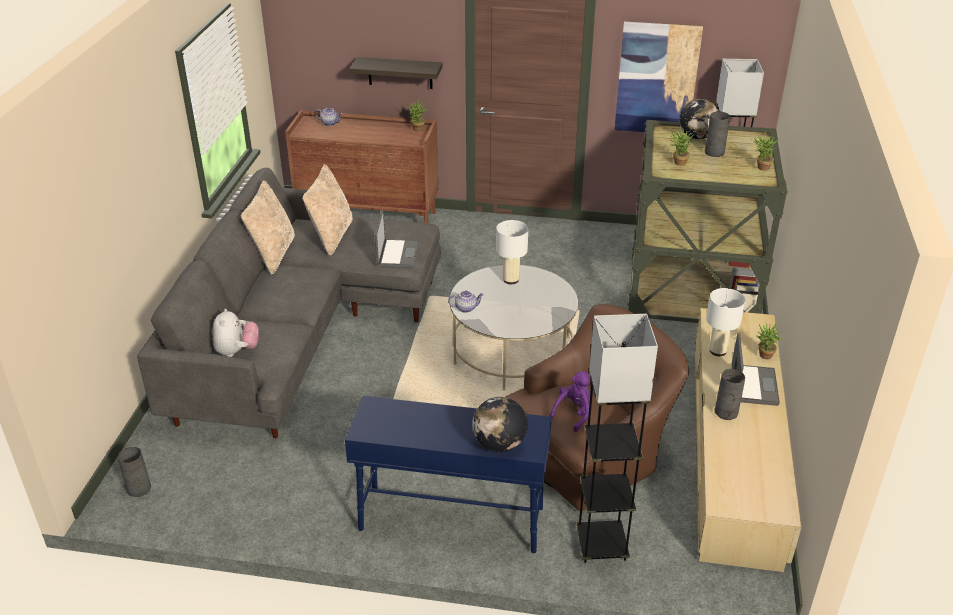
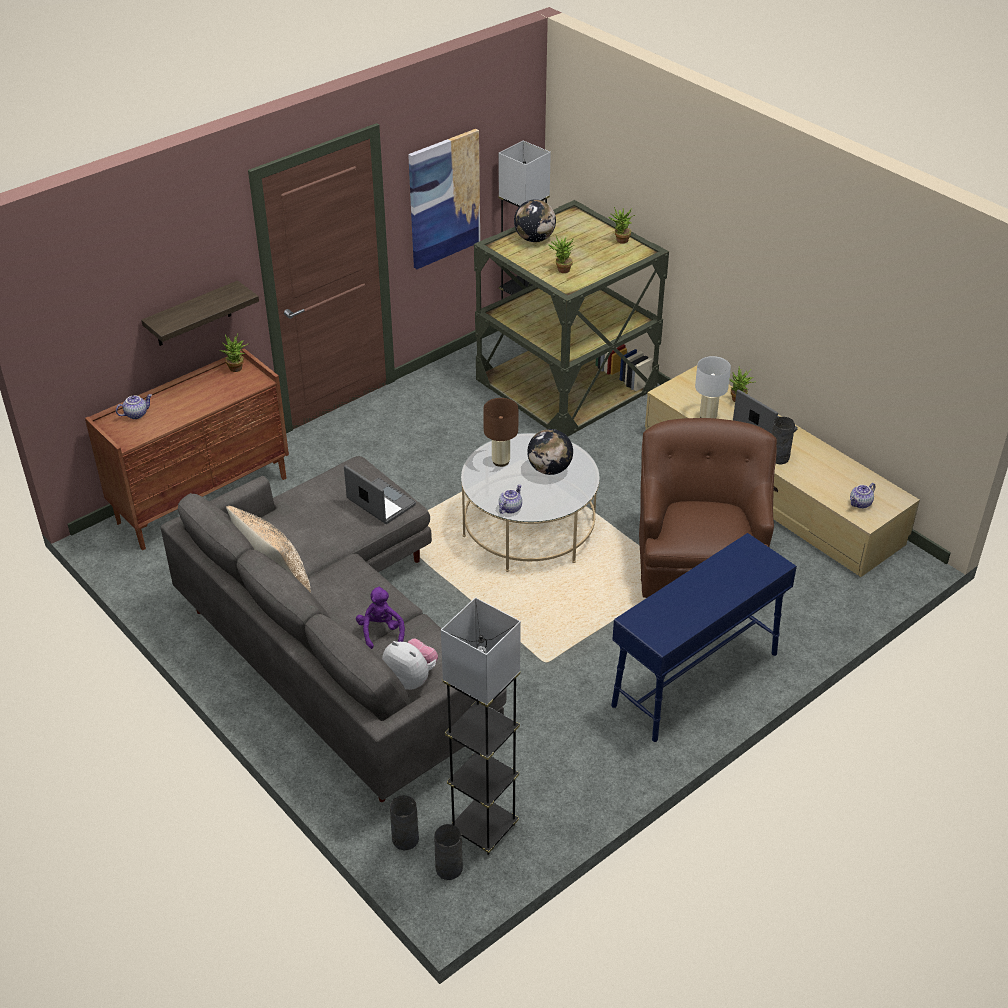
camera: 50 degrees left, 5 degrees up
beige pillow [303,164,353,255] -> none
globe [472,397,528,452] -> globe moved to [527,429,573,475]
white table lamp [496,220,528,284] -> brown table lamp [483,398,518,467]
purple plush toy [550,371,590,432] -> purple plush toy moved to [356,586,405,649]
grey floor lamp [576,314,658,563] -> grey floor lamp moved to [441,597,521,855]
grey vase [705,111,730,157] -> grey vase moved to [390,795,419,850]
none -> teapot [850,483,875,509]

